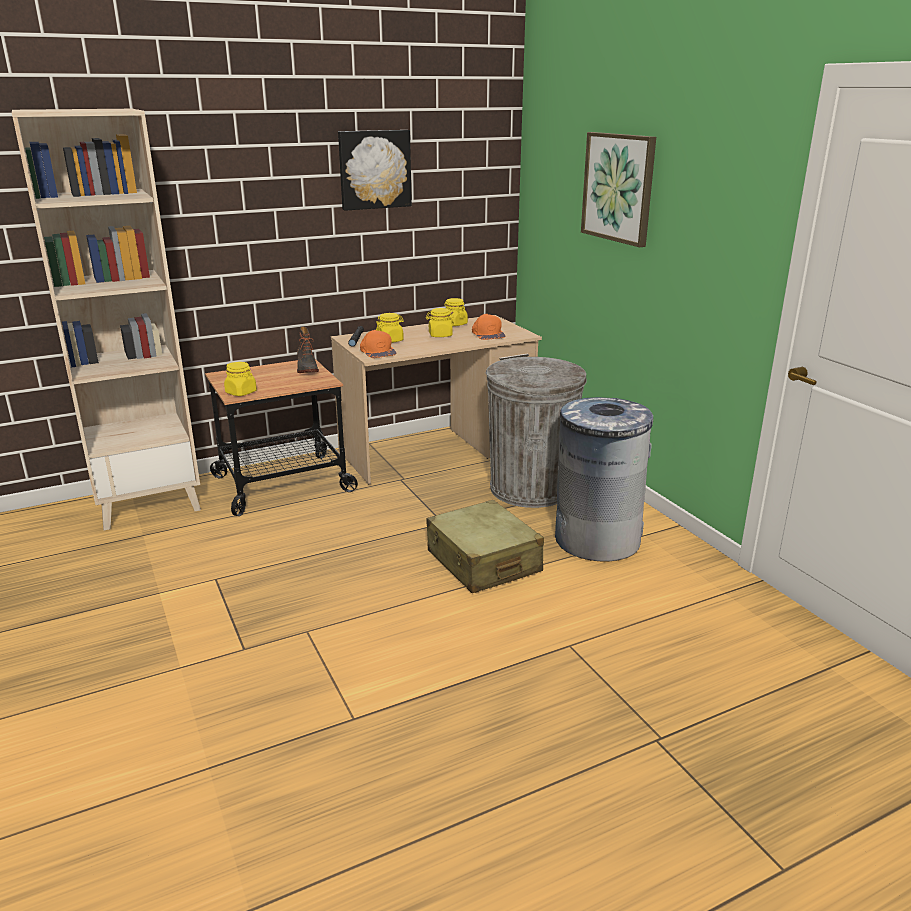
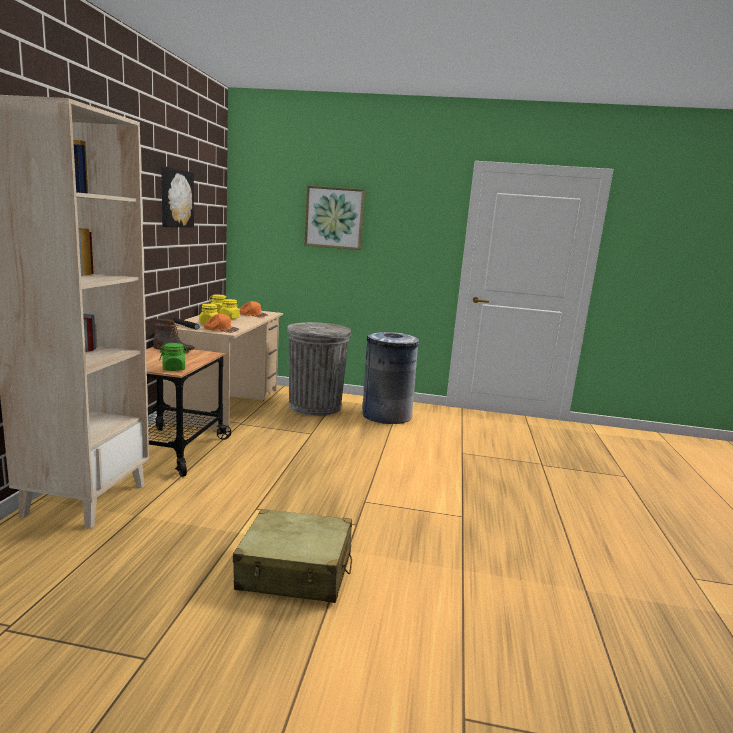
camera: 55 degrees left, 10 degrees down
yellow jar [224,362,257,396] -> green jar [159,343,189,371]
beige suitcase [426,500,544,593] -> beige suitcase moved to [233,509,352,603]

